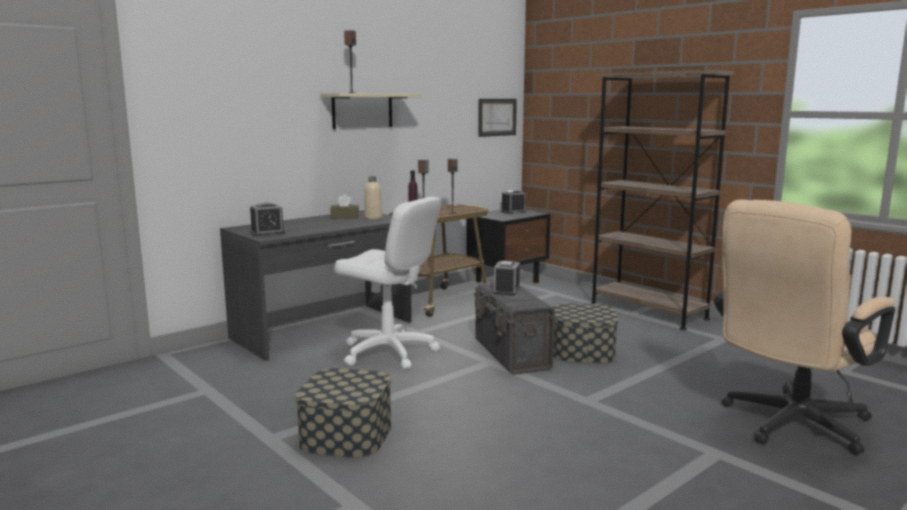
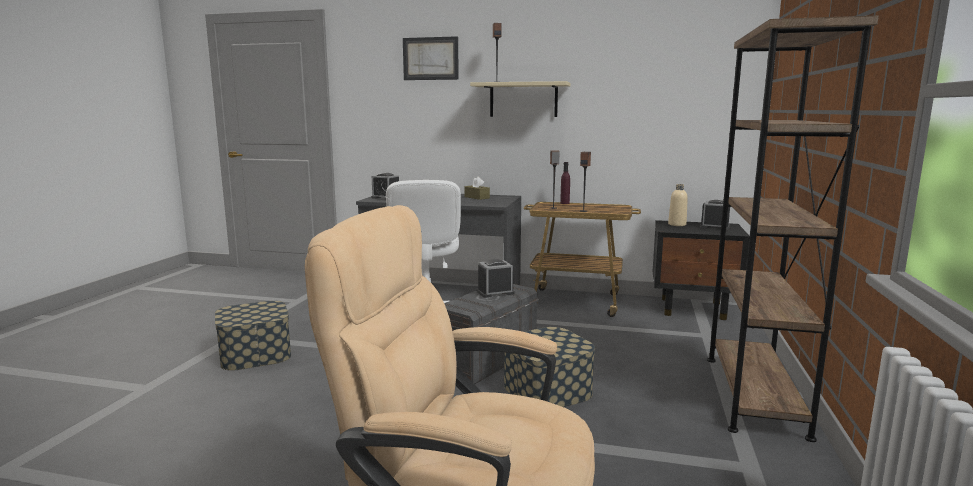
camera: 55 degrees right, 0 degrees up
beige bottle [364,176,382,219] -> beige bottle moved to [668,184,688,226]
picture [478,99,517,137] -> picture moved to [403,36,459,80]

